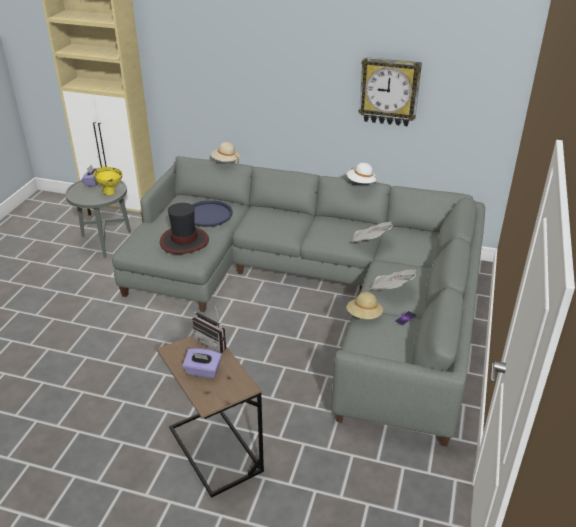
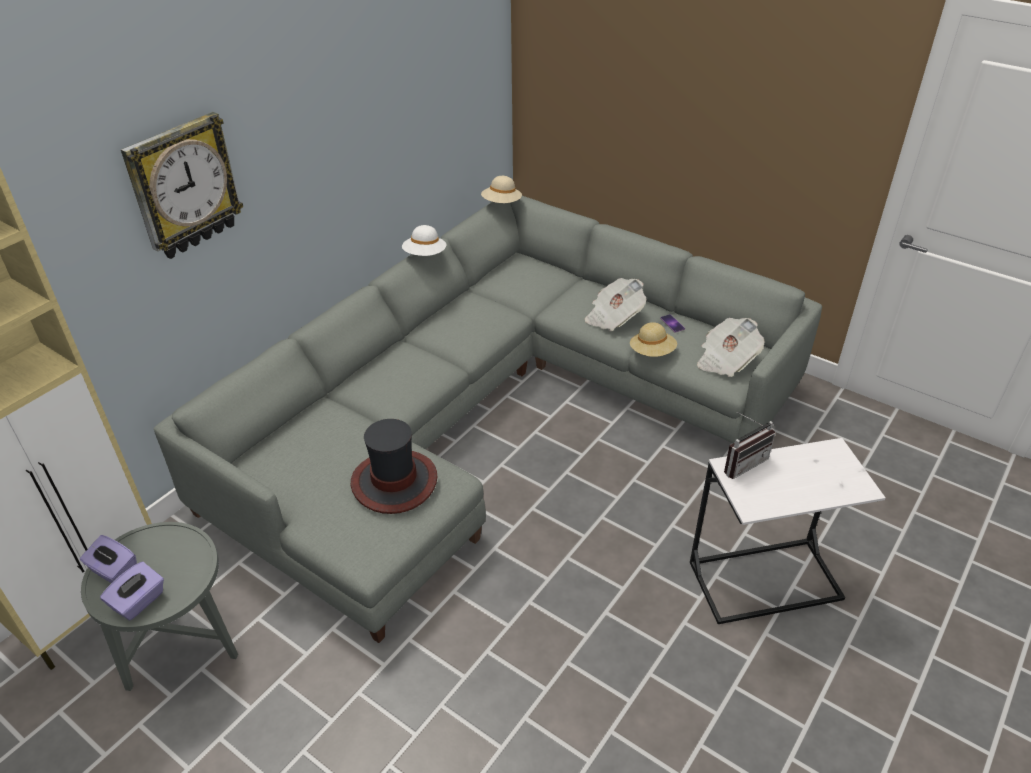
camera: 70 degrees left, 5 degrees up
yellow bowl [94,166,122,195] -> none
brown side table [157,335,264,498] -> white side table [690,438,886,624]
purple tissue box [182,348,222,378] -> purple tissue box moved to [100,561,164,620]
blue tray [192,200,233,227] -> none
beige hat [211,142,240,164] -> beige hat moved to [481,176,522,203]
newspaper [351,222,393,242] -> newspaper moved to [697,318,764,377]
wall clock [358,57,422,126] -> wall clock moved to [121,112,243,259]

